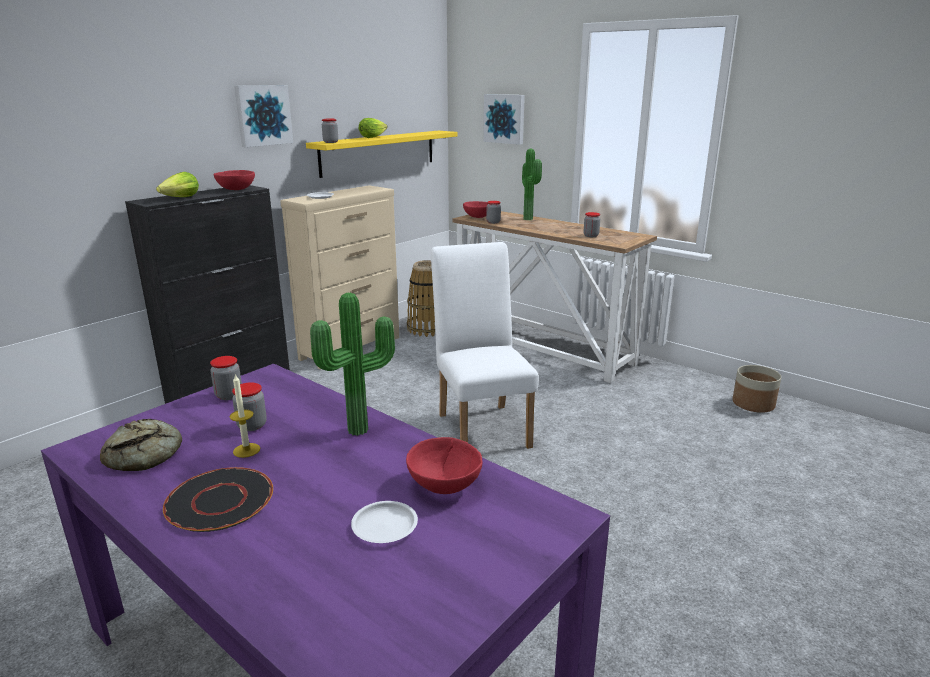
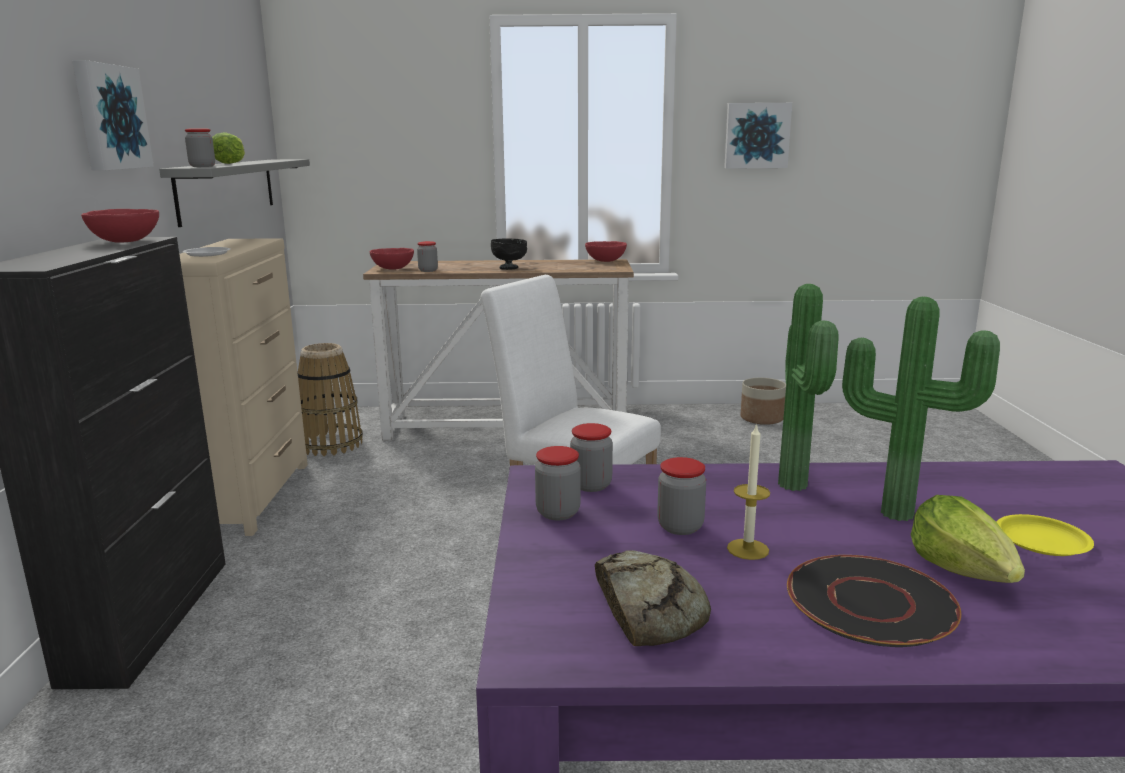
camera: 40 degrees left, 5 degrees down
lettuce [156,172,199,197] -> lettuce moved to [911,495,1025,583]
yellow shelf [306,131,458,178] -> grey shelf [159,159,310,227]
white plate [351,501,418,543] -> yellow plate [997,514,1094,556]
red bowl [406,437,482,494] -> red bowl moved to [585,241,627,262]
picture [483,94,525,145] -> picture moved to [724,103,792,169]
potted plant [522,149,542,220] -> potted plant moved to [842,297,1000,521]
jar [583,212,600,237] -> jar moved to [570,423,613,492]
none -> black bowl [491,238,527,270]

